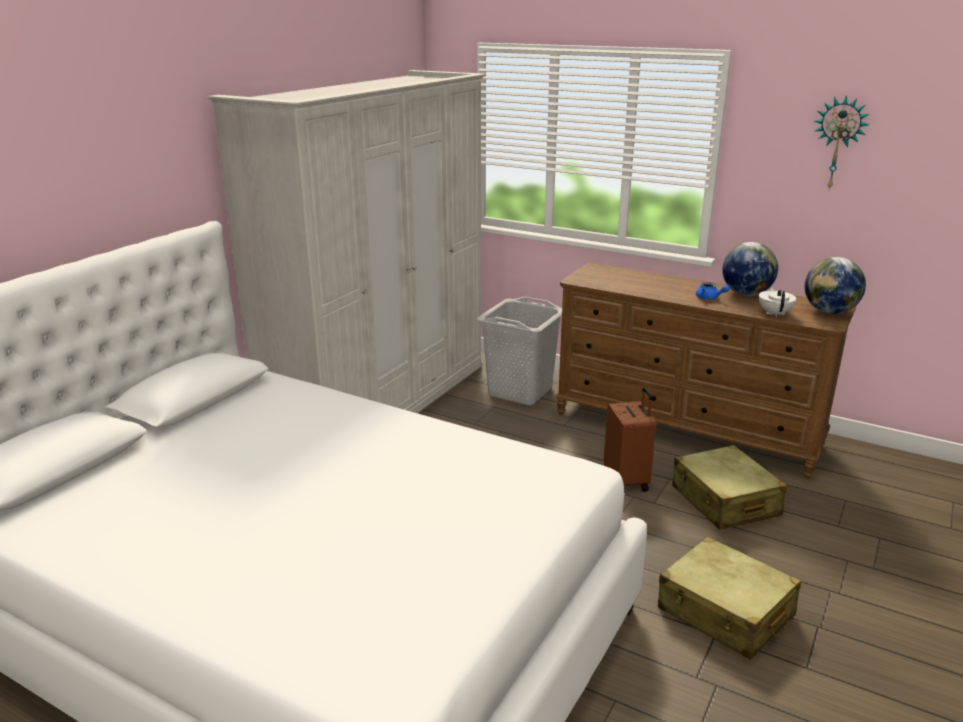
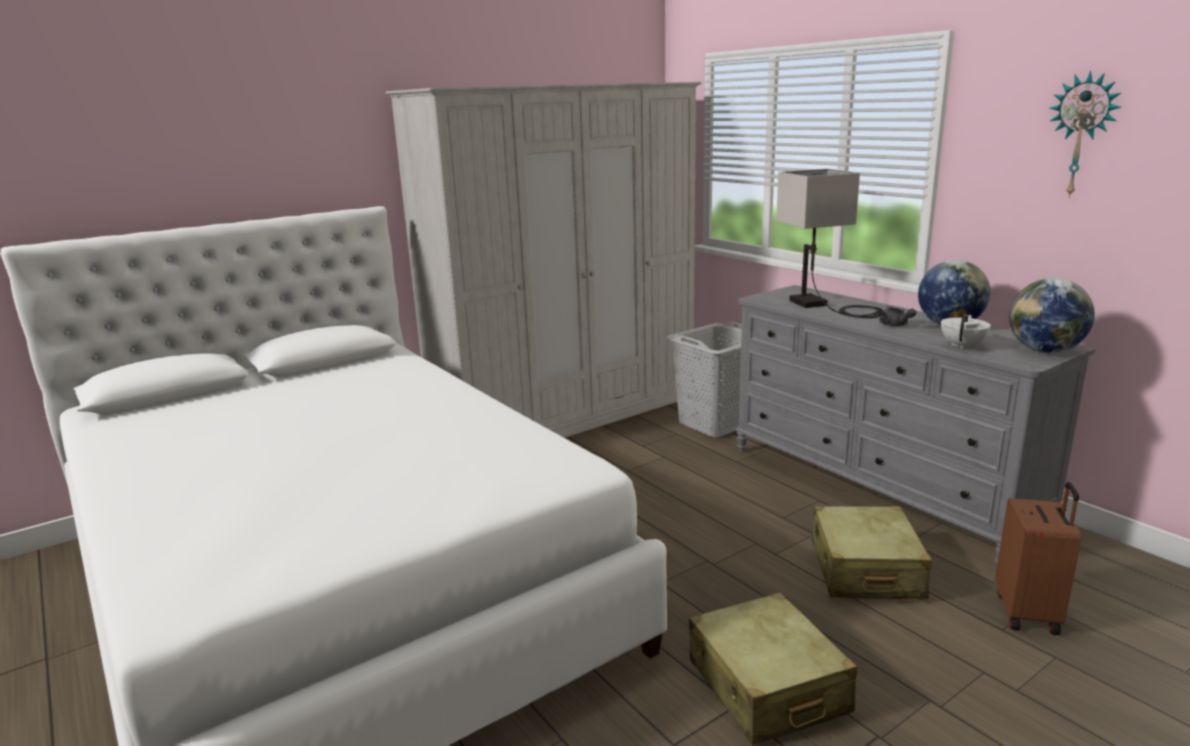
camera: 25 degrees right, 5 degrees down
brown dresser [556,262,856,479] -> grey dresser [736,285,1096,564]
brown suitcase [604,387,656,493] -> brown suitcase moved to [995,482,1082,635]
blue teapot [696,282,730,300] -> grey teapot [880,306,916,326]
none -> table lamp [776,169,884,318]

